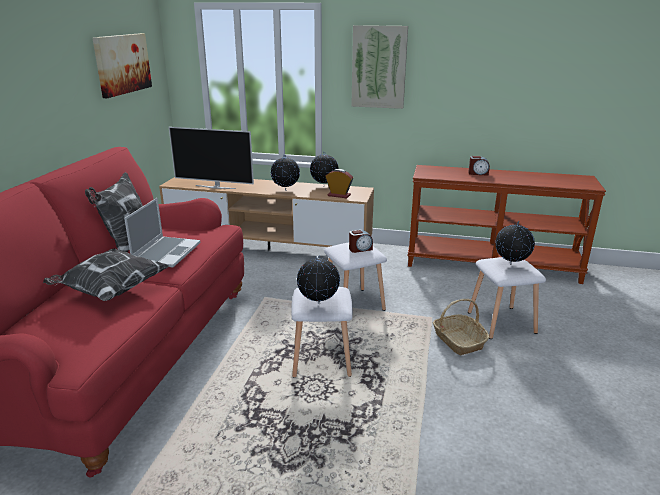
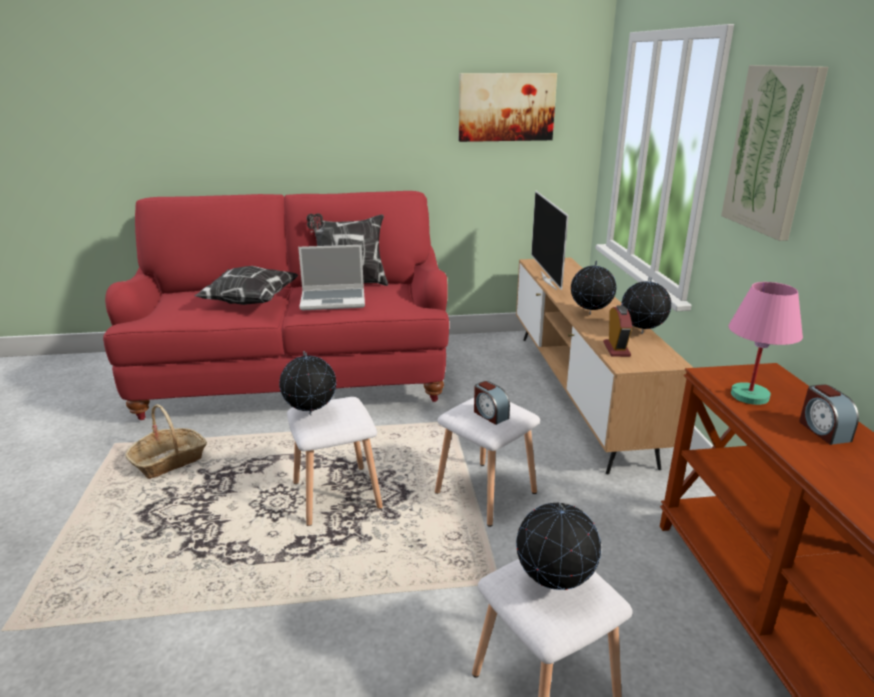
camera: 70 degrees right, 0 degrees up
basket [433,299,490,355] -> basket moved to [125,404,207,479]
none -> pink table lamp [728,282,803,405]

